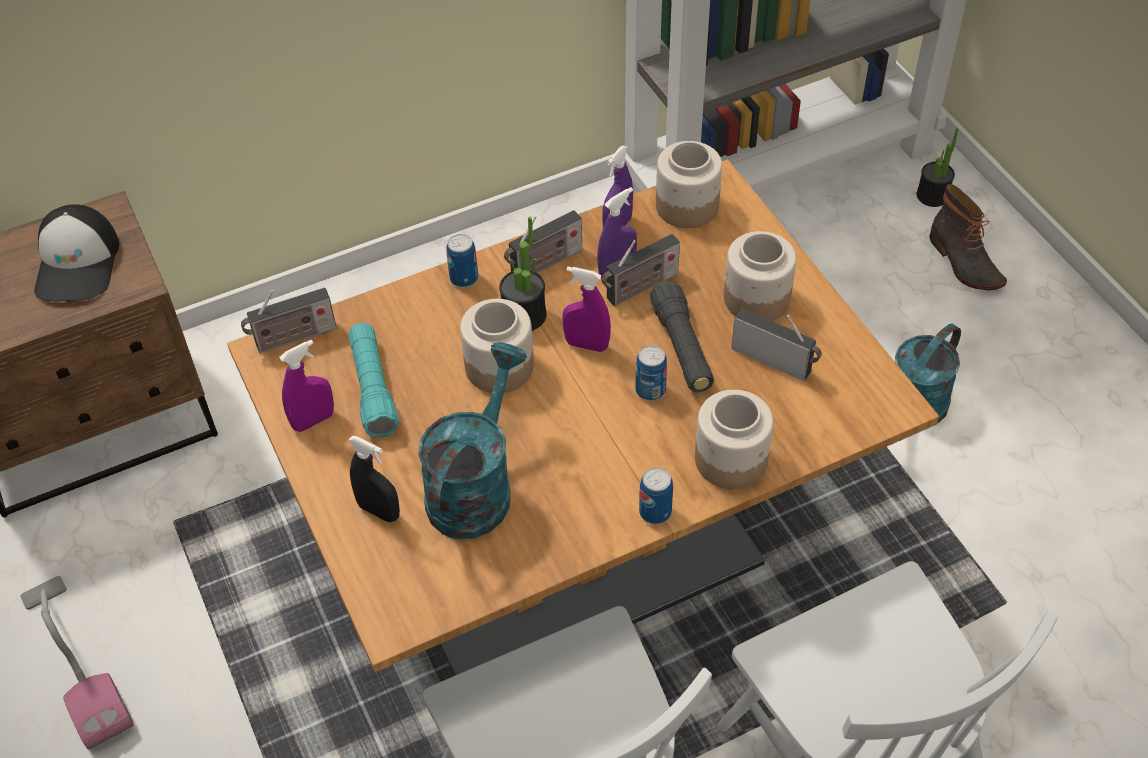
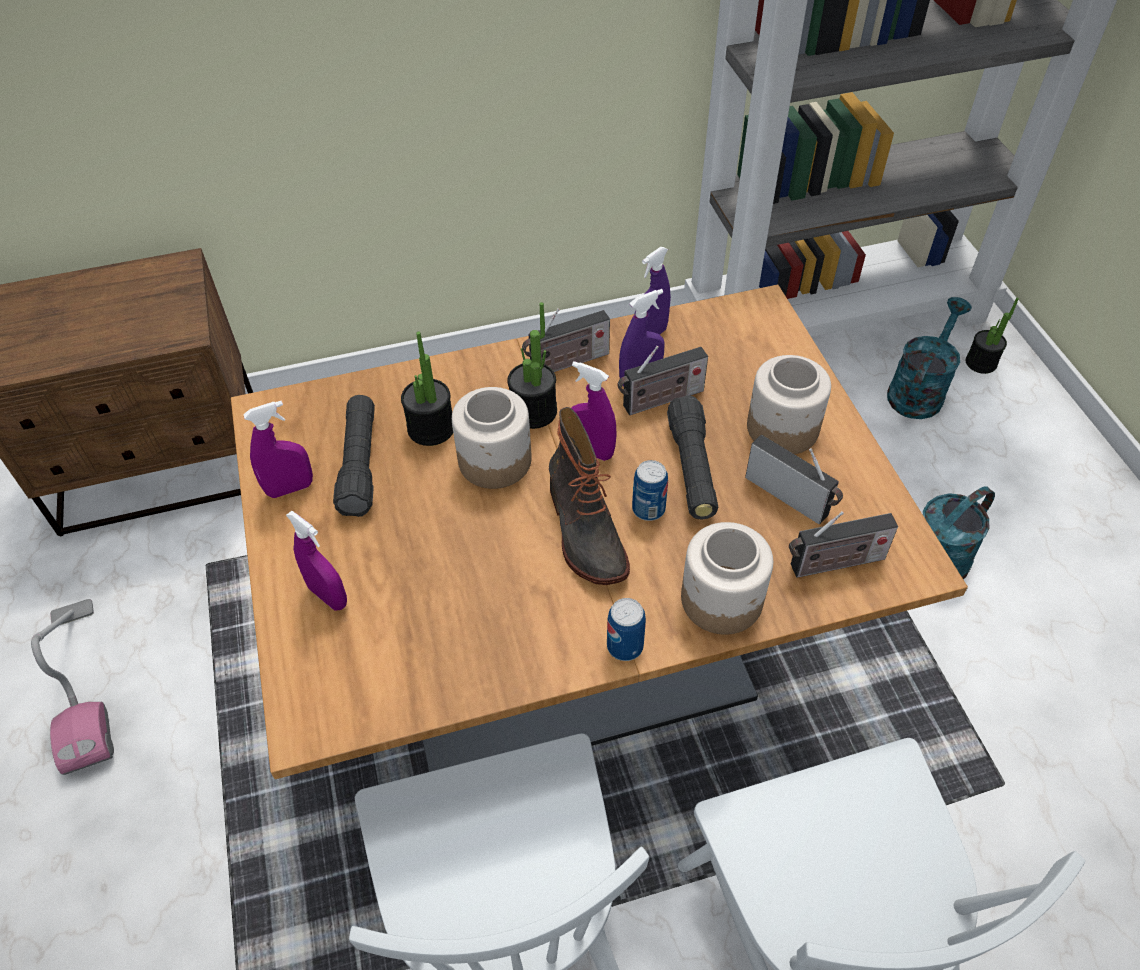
camera: 10 degrees right, 0 degrees up
cap [34,204,119,301] -> none
radio [241,288,336,353] -> radio moved to [789,511,898,578]
turquoise flashlight [348,323,399,438] -> black flashlight [333,395,375,517]
black spray bottle [349,436,400,522] -> purple spray bottle [286,511,347,611]
turquoise watering can [418,342,527,539] -> turquoise watering can moved to [887,297,972,419]
can [446,234,478,287] -> none
jar [656,141,722,228] -> none
boot [929,184,1007,290] -> boot moved to [549,407,630,585]
none -> potted plant [401,331,453,446]

